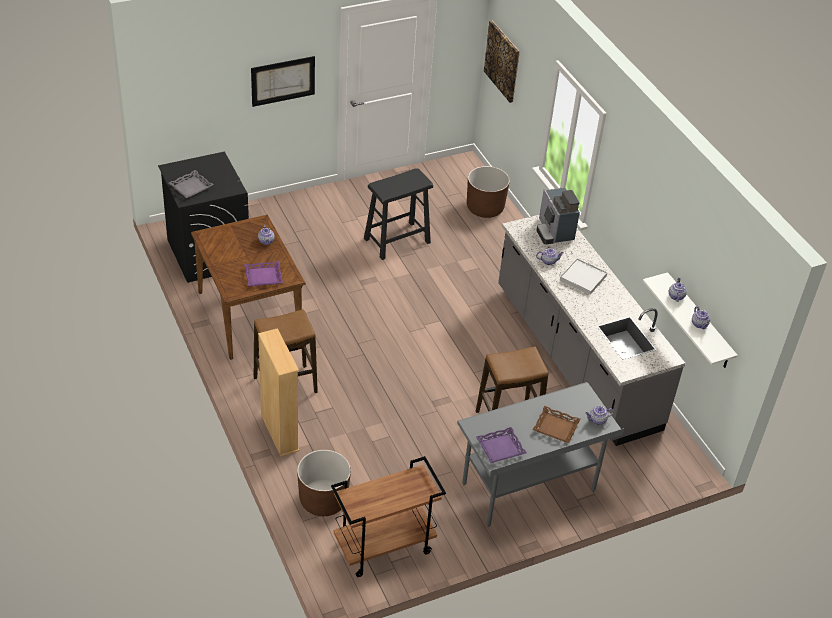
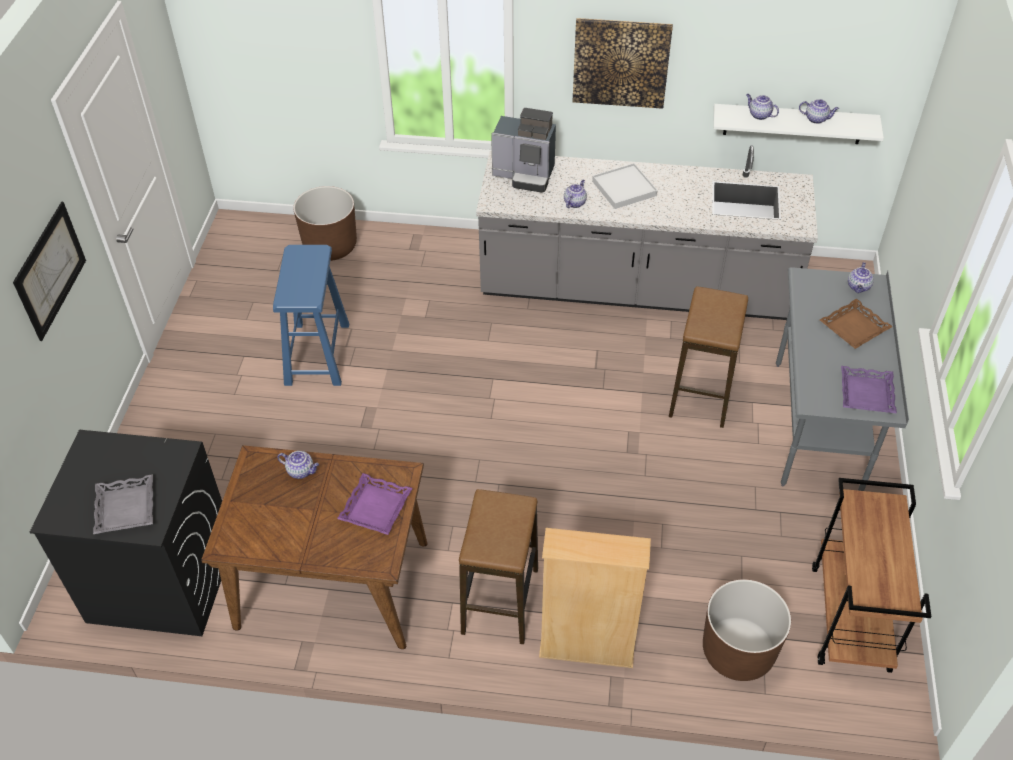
camera: 55 degrees left, 5 degrees up
black stool [364,168,433,260] -> blue stool [273,245,349,386]
picture [484,20,520,103] -> picture moved to [573,18,673,109]

